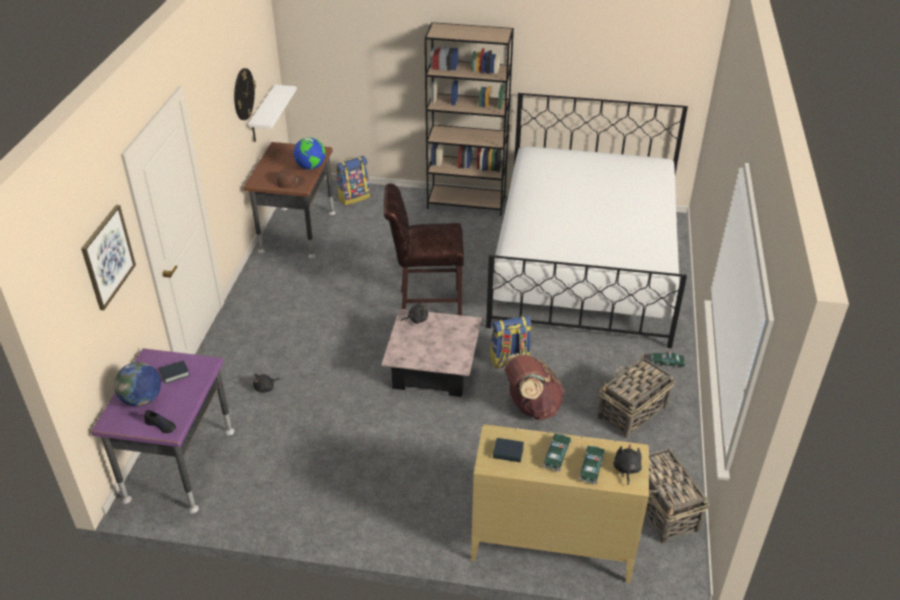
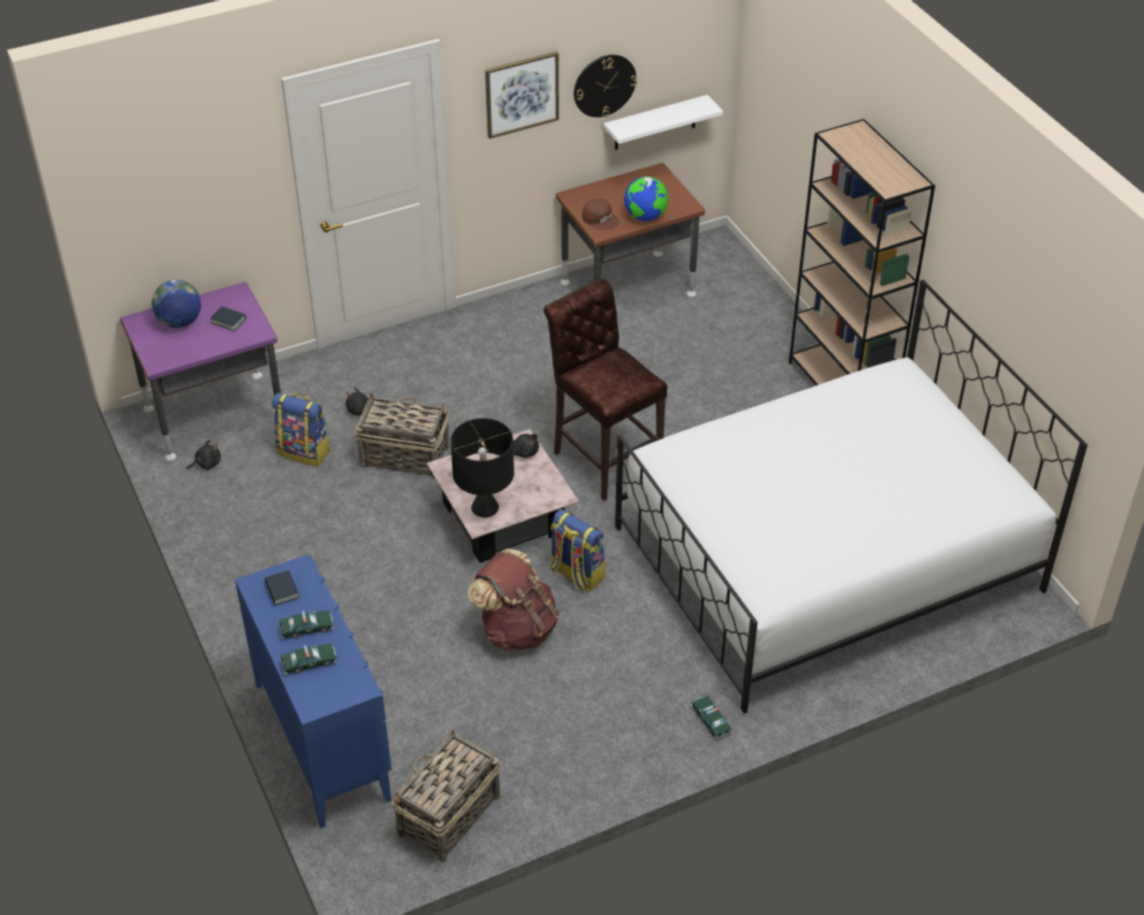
camera: 55 degrees right, 5 degrees up
picture [81,205,136,310] -> picture moved to [485,51,559,139]
black shoe [144,410,176,433] -> none
backpack [336,156,370,205] -> backpack moved to [272,393,330,466]
beige dresser [471,424,649,583] -> blue dresser [235,555,392,828]
basket [597,354,674,439] -> basket moved to [355,392,450,479]
black plush toy [613,444,642,485] -> black plush toy moved to [186,440,221,470]
none -> black table lamp [451,418,514,518]

